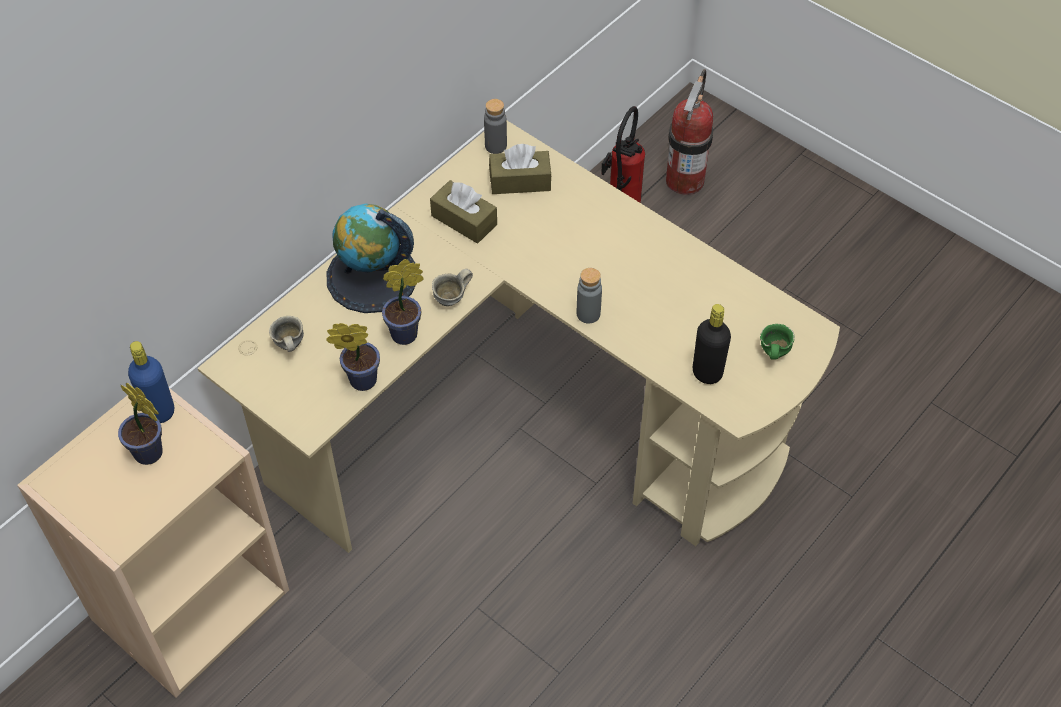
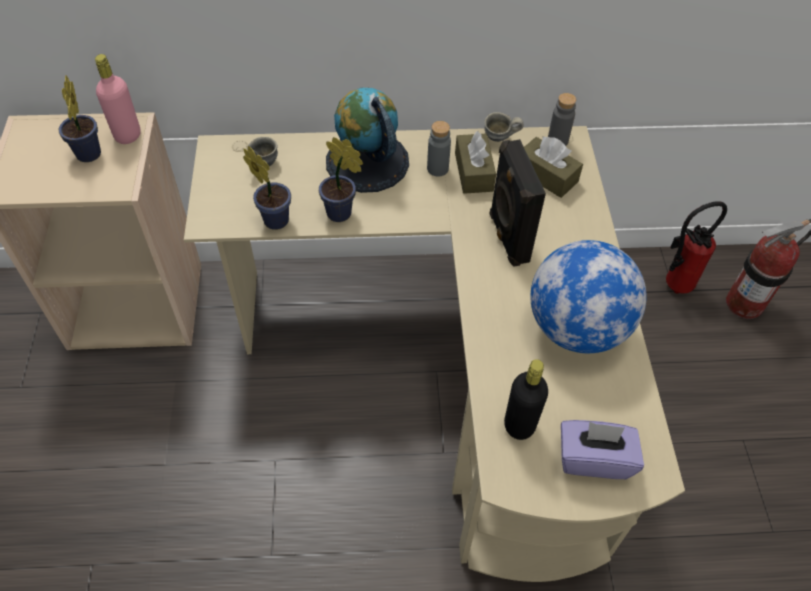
camera: 45 degrees right, 0 degrees up
blue bottle [128,341,174,423] -> pink bottle [95,54,141,144]
grey mug [432,269,473,306] -> grey mug moved to [484,112,524,142]
grey bottle [577,268,602,323] -> grey bottle moved to [427,121,451,177]
green mug [760,324,795,360] -> purple tissue box [561,420,644,479]
none -> black speaker [489,139,546,267]
none -> globe [530,240,646,353]

